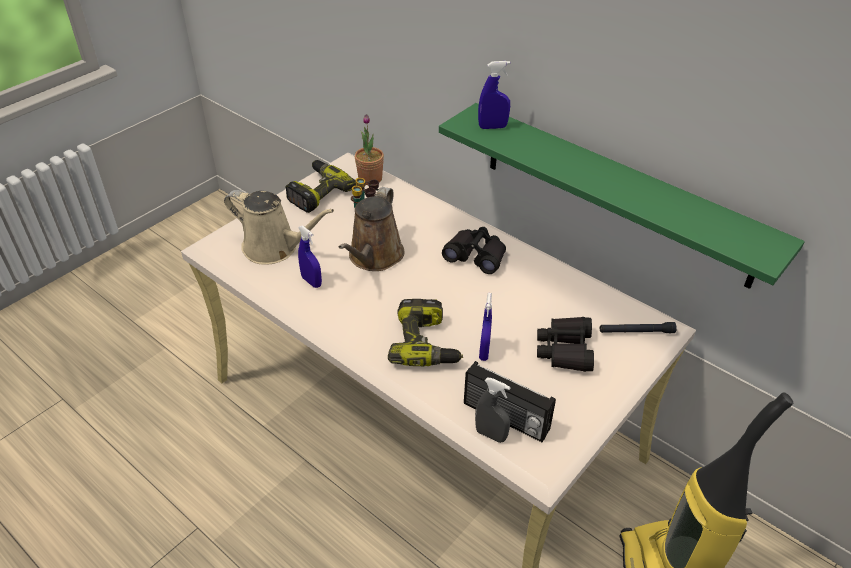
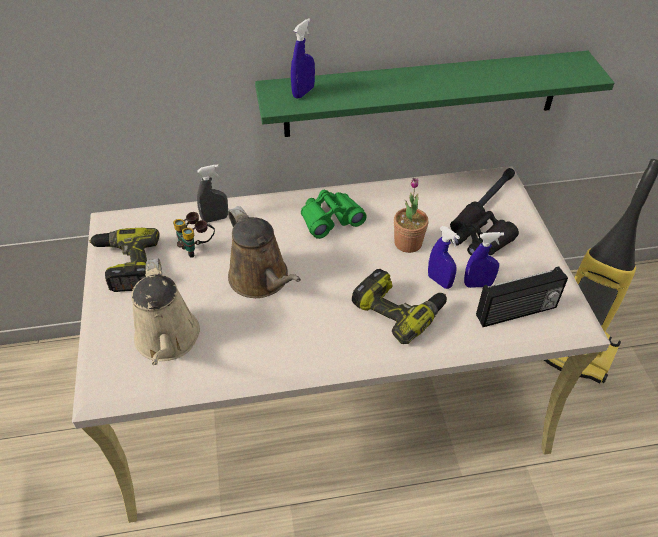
camera: 50 degrees left, 5 degrees up
beige watering can [224,190,334,265] -> beige watering can turned 105 degrees clockwise [131,258,200,365]
blue spray bottle [298,226,322,288] -> blue spray bottle moved to [464,232,504,288]
potted plant [355,114,384,185] -> potted plant moved to [394,178,428,253]
black binoculars [442,227,506,274] -> green binoculars [301,190,367,239]
grey spray bottle [475,378,511,443] -> grey spray bottle moved to [197,164,228,223]

